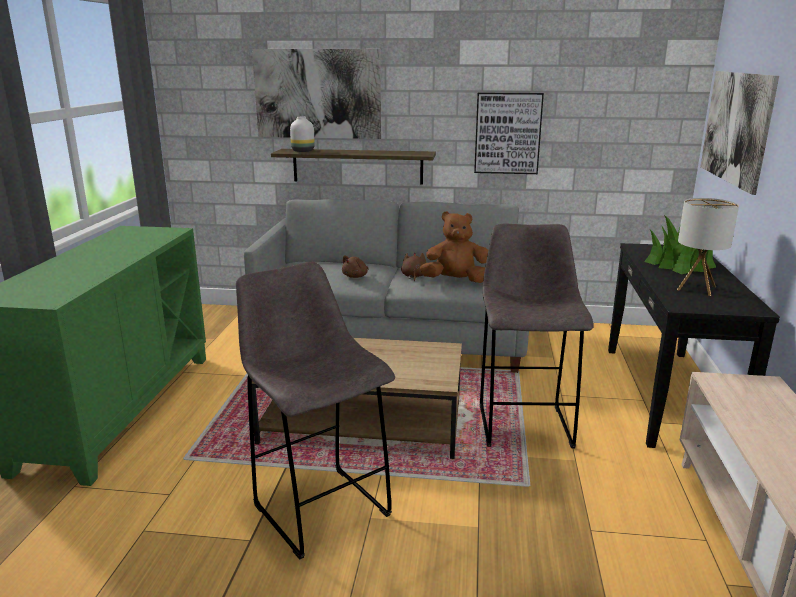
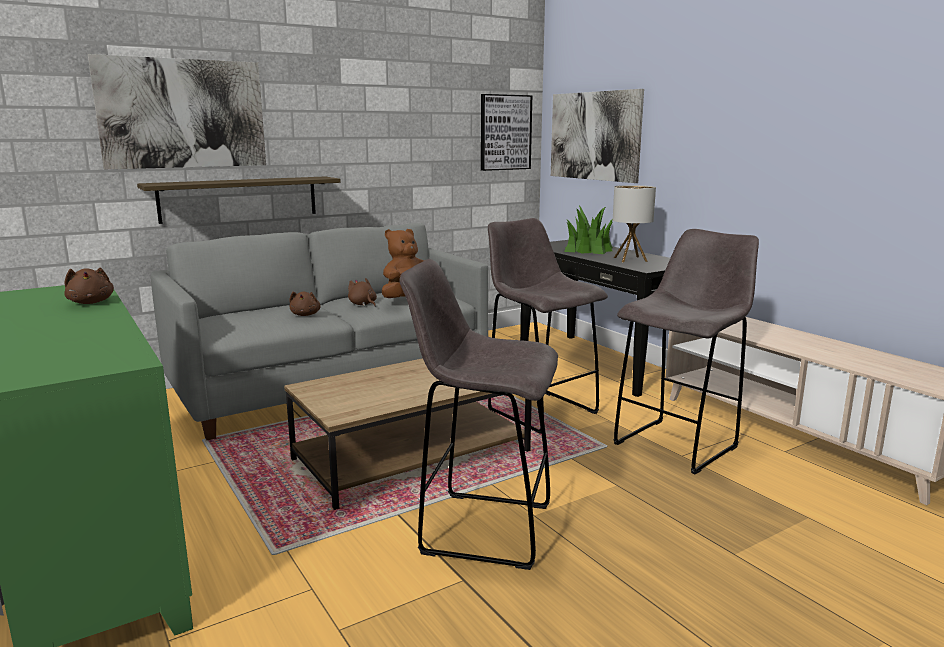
camera: 40 degrees left, 5 degrees down
white vase [290,117,315,152] -> none
picture [474,93,544,174] -> picture moved to [481,94,532,171]
none -> brown plush toy [64,267,114,304]
none -> grey stool [614,229,759,475]

